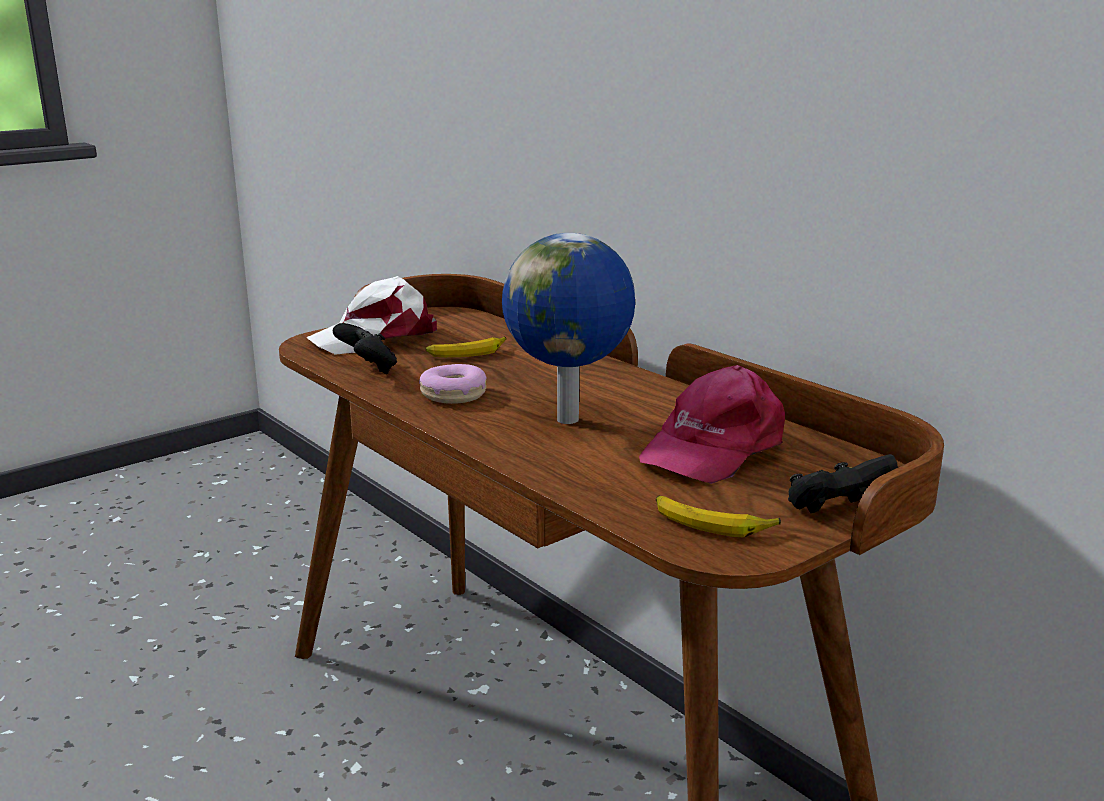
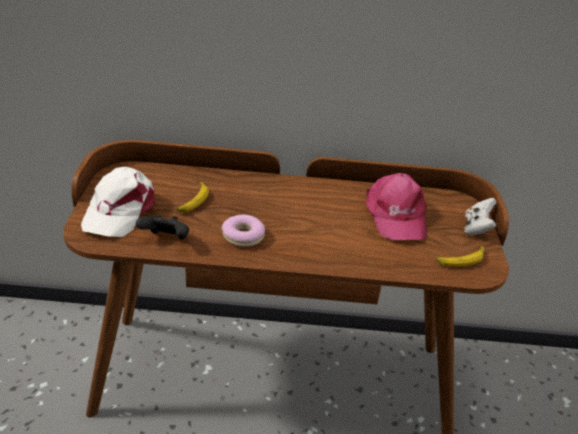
camera: 50 degrees left, 15 degrees up
globe [502,233,635,424] -> none
black game controller [788,454,898,513] -> white game controller [464,198,496,236]

